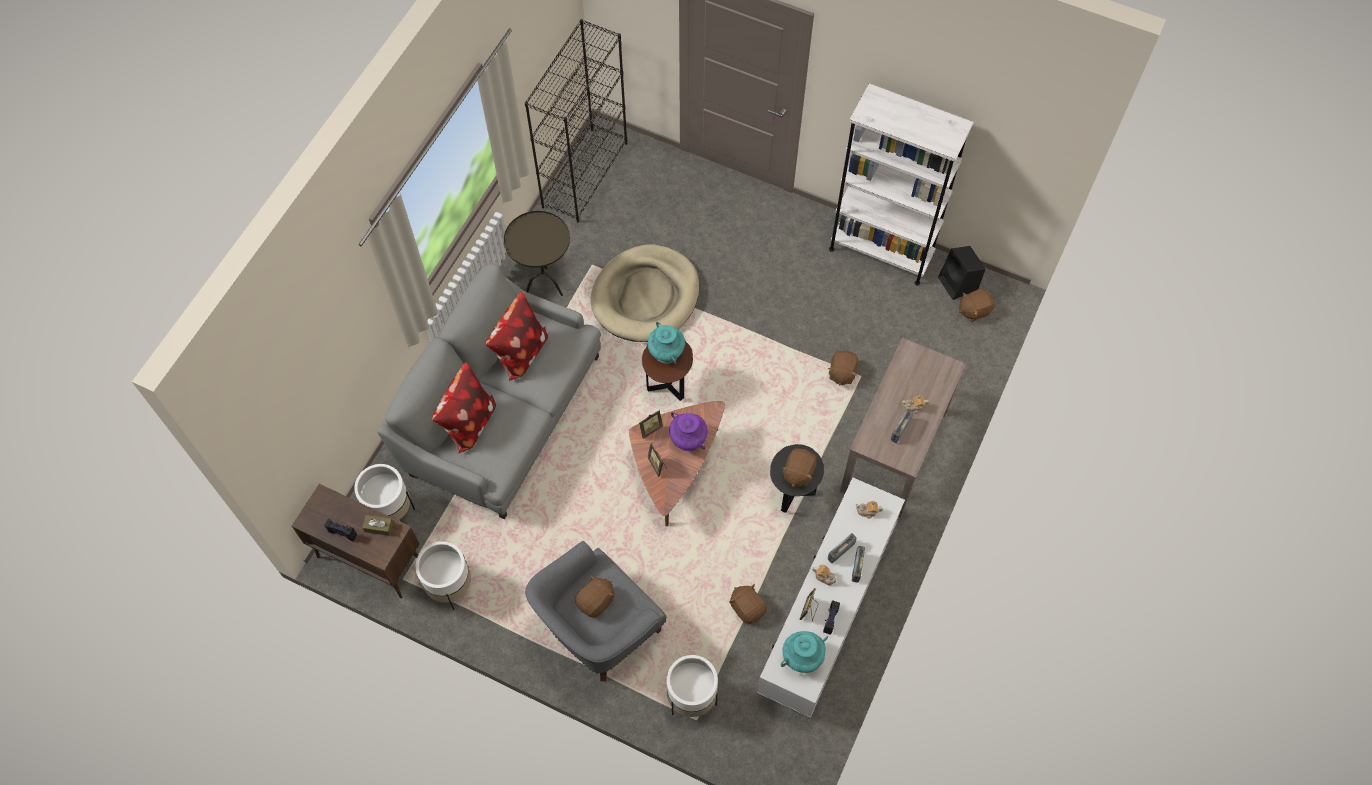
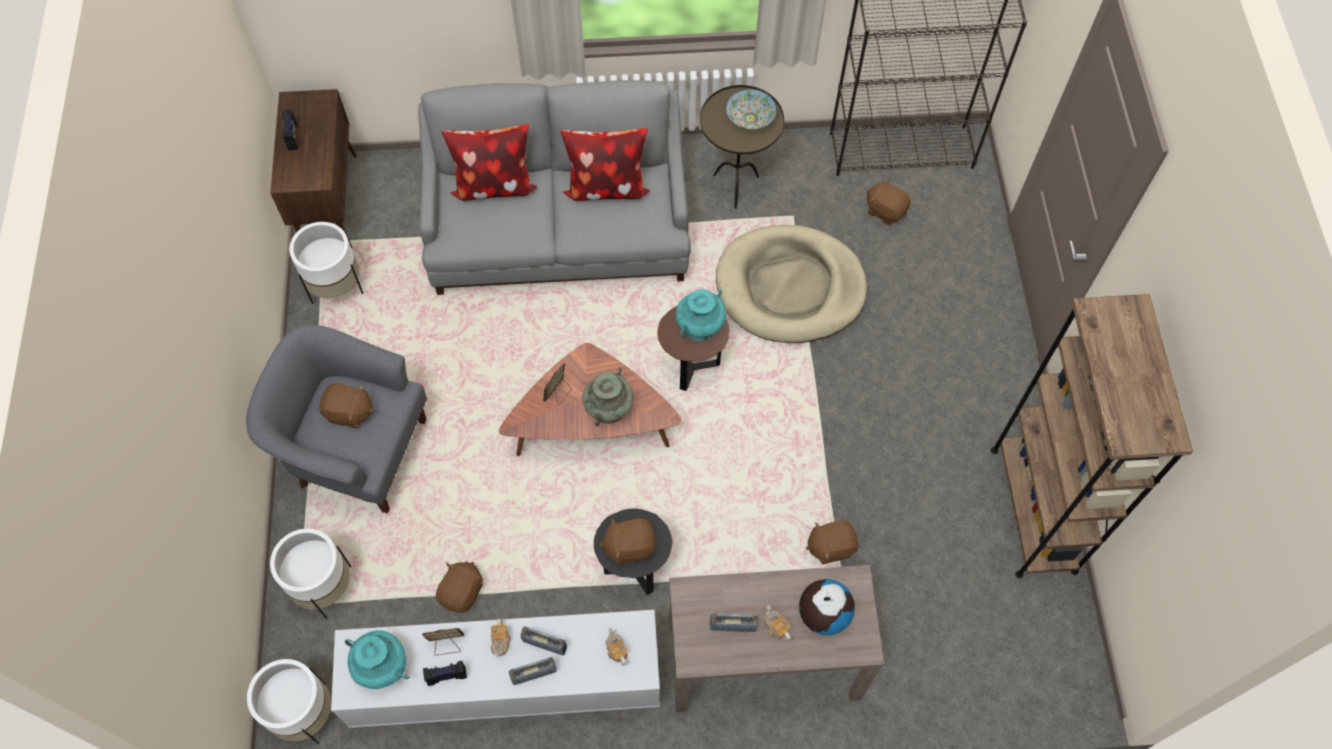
camera: 60 degrees right, 0 degrees up
white planter [354,464,415,520] -> white planter moved to [247,659,331,744]
brown tissue box [362,515,394,536] -> none
picture frame [639,410,663,439] -> none
purple vase [669,412,707,451] -> turquoise vase [582,367,634,426]
white bookcase [829,84,974,286] -> brown bookcase [991,294,1193,578]
black speaker [938,246,986,300] -> none
brown plush toy [959,289,995,322] -> brown plush toy moved to [866,178,910,225]
none -> bowl [726,89,777,130]
none -> globe [799,579,855,635]

